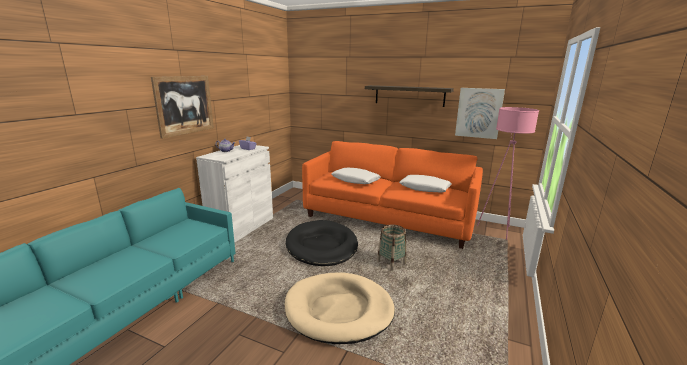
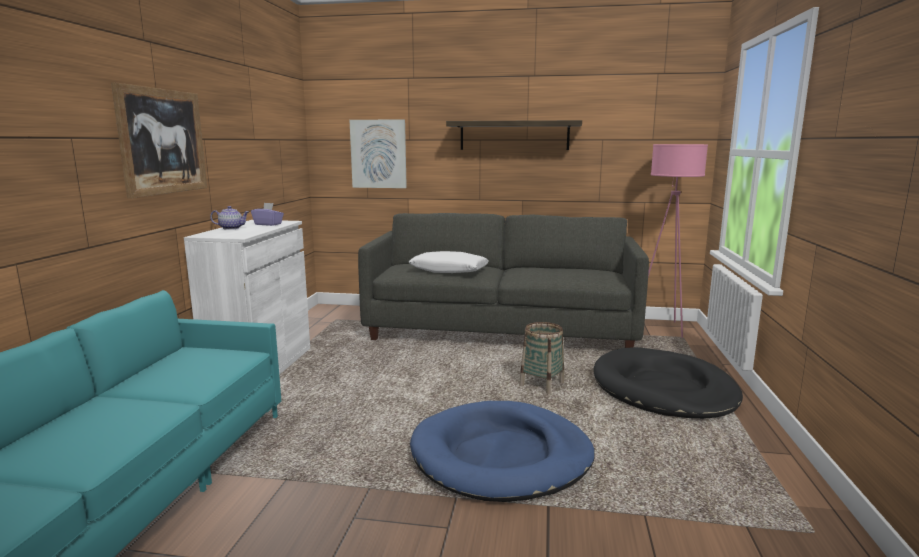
camera: 15 degrees left, 5 degrees down
beige dog bed [285,272,395,344] -> blue dog bed [410,401,595,502]
black dog bed [286,220,358,266] -> black dog bed moved to [594,347,743,419]
orange sofa [302,141,483,249] -> grey sofa [358,213,649,348]
white pillow [399,175,452,192] -> none
picture [455,88,505,139] -> picture moved to [349,119,407,188]

